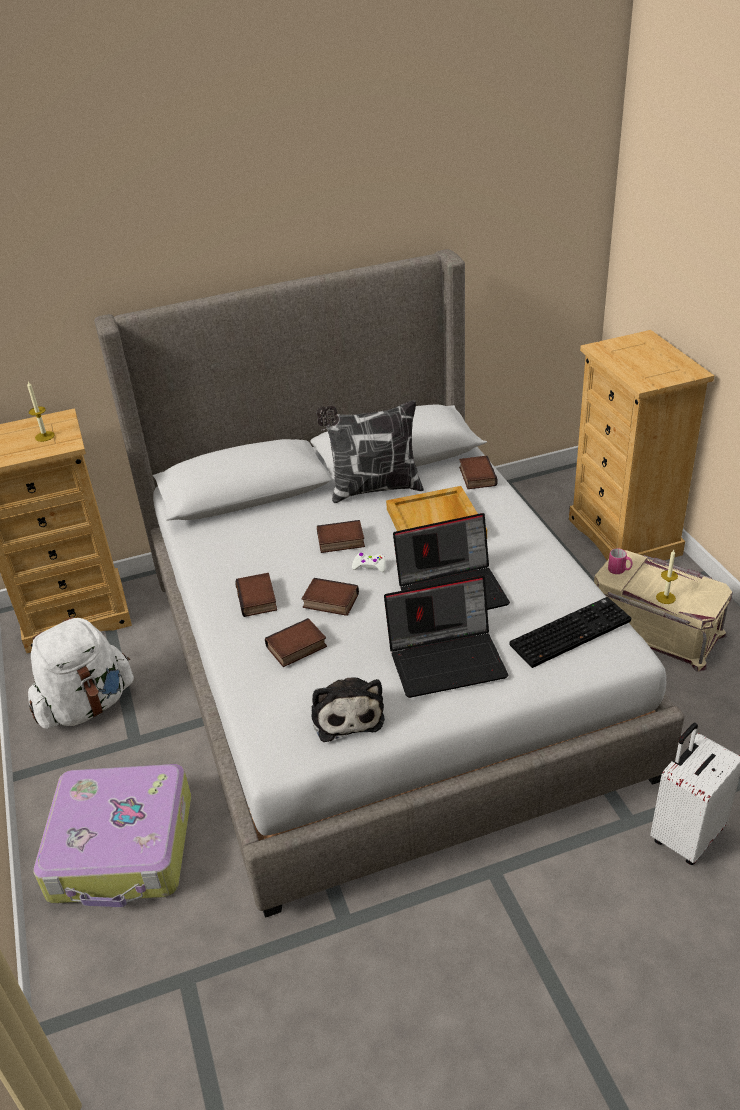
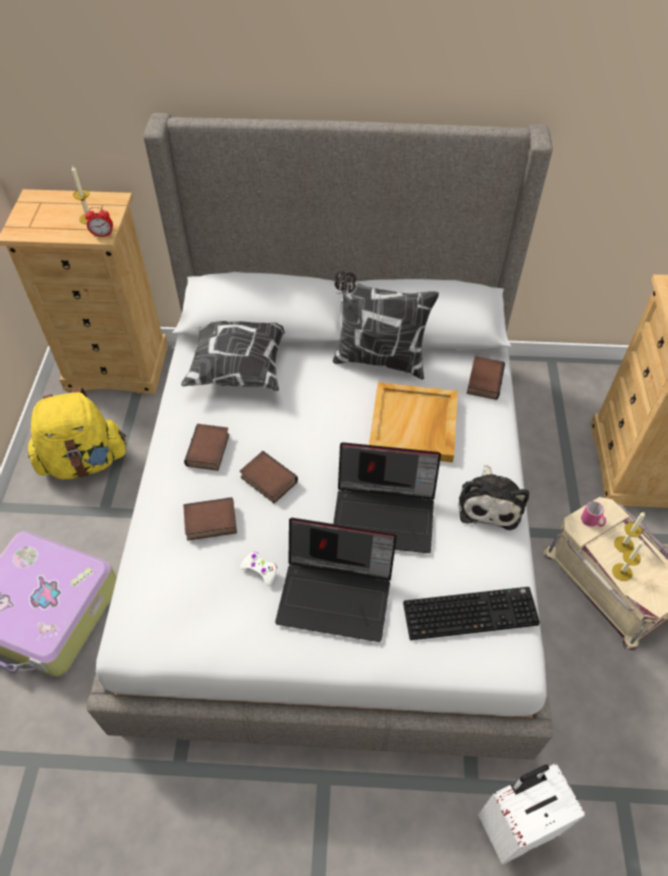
camera: 20 degrees right, 15 degrees up
white backpack [28,617,134,729] -> yellow backpack [28,387,126,479]
plush toy [311,677,385,742] -> plush toy moved to [458,465,529,530]
book [317,520,365,553] -> none
white game controller [352,553,386,572] -> white game controller moved to [240,552,277,586]
none -> alarm clock [85,207,113,237]
none -> pillow [181,321,285,391]
none -> candle [614,511,645,553]

